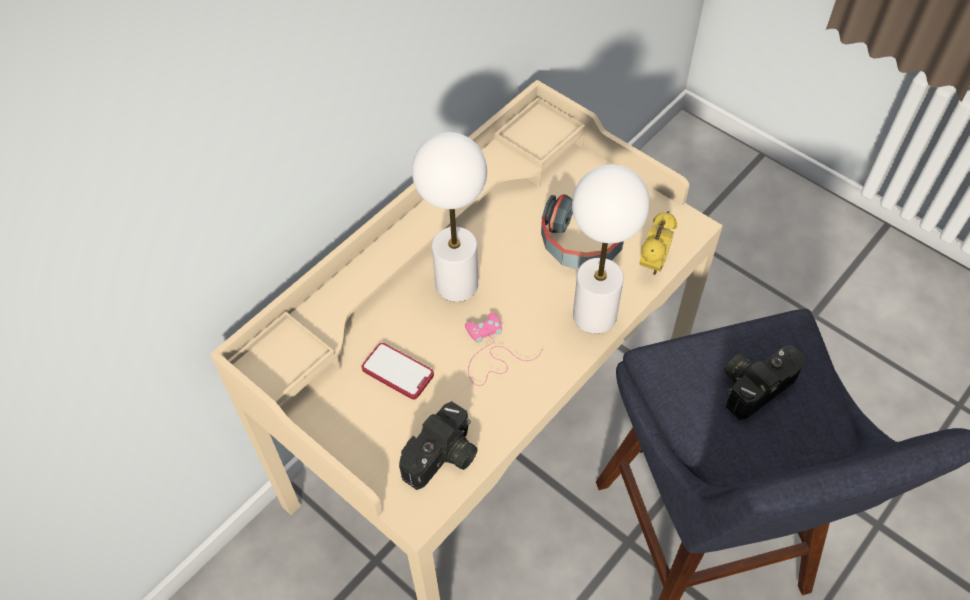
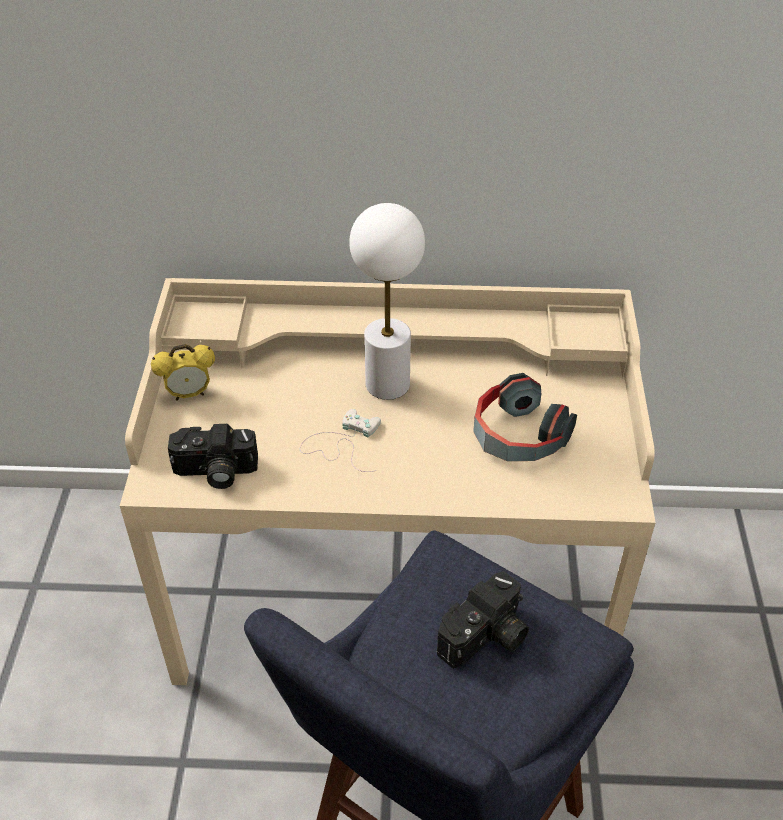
camera: 50 degrees right, 10 degrees down
phone [362,343,434,400] -> none
pink game controller [465,312,543,386] -> white game controller [300,409,381,472]
white table lamp [572,165,650,334] -> none
alarm clock [639,211,677,275] -> alarm clock moved to [151,344,215,401]
camera [724,345,806,420] -> camera turned 120 degrees clockwise [437,571,529,669]

